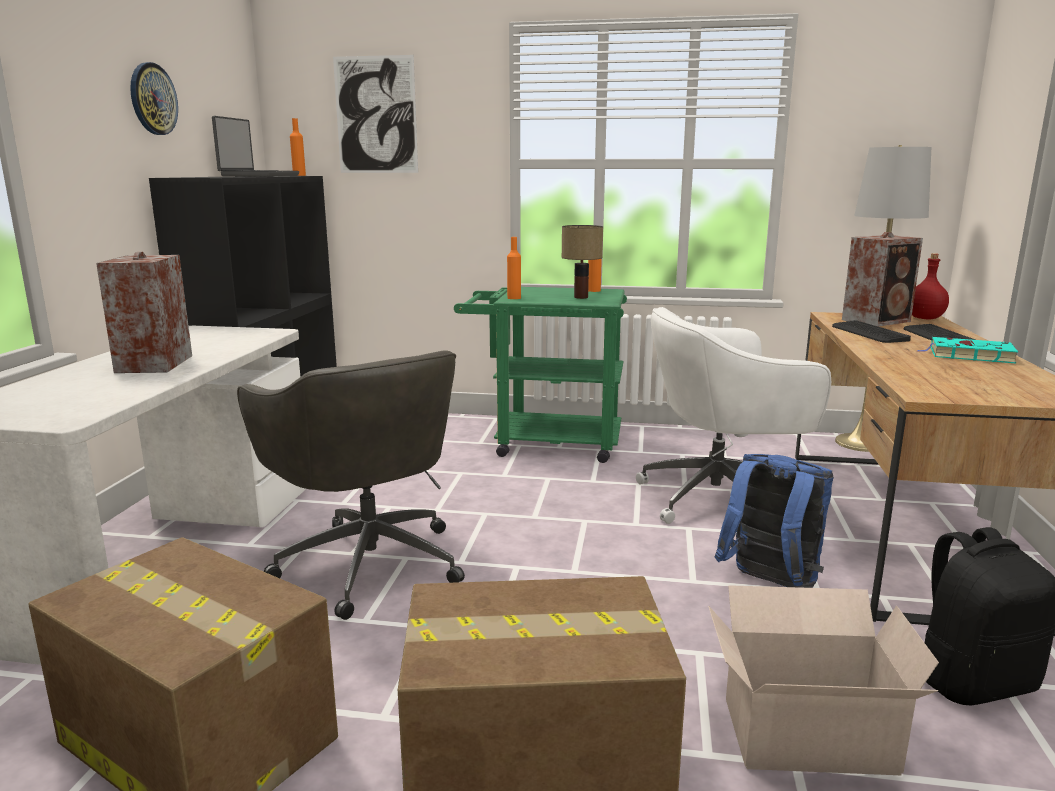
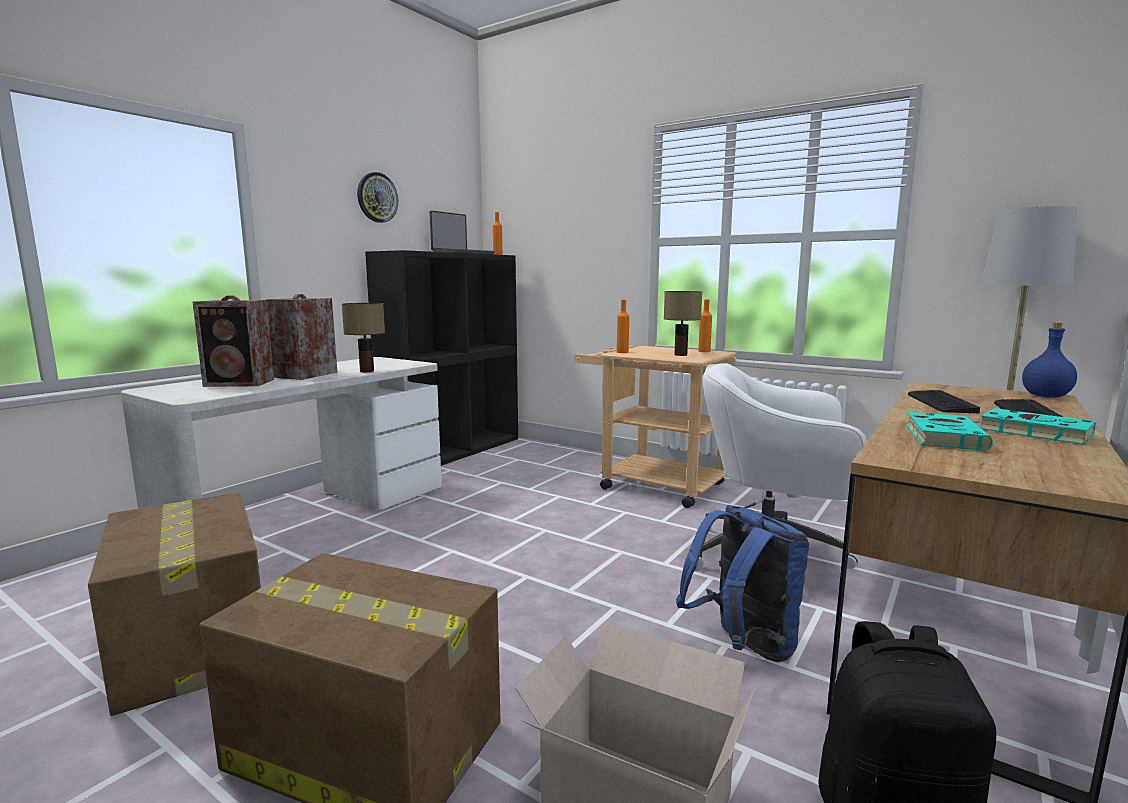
camera: 25 degrees right, 5 degrees down
grey office chair [237,351,465,620] -> none
picture [333,55,418,173] -> none
green cart [454,287,627,463] -> beige cart [574,346,736,508]
speaker [842,232,923,327] -> speaker moved to [193,296,274,387]
red bottle [912,253,949,319] -> blue bottle [1022,322,1077,397]
none -> table lamp [342,303,385,372]
none -> turquoise book [906,412,993,451]

